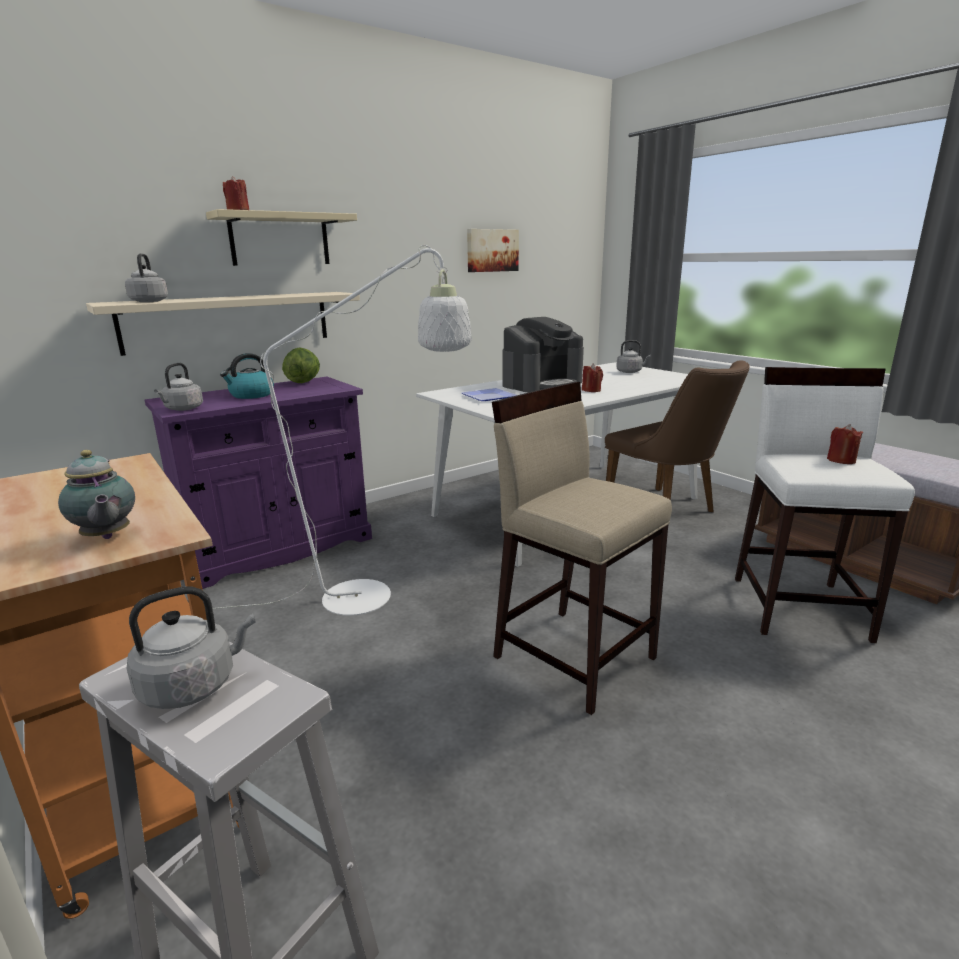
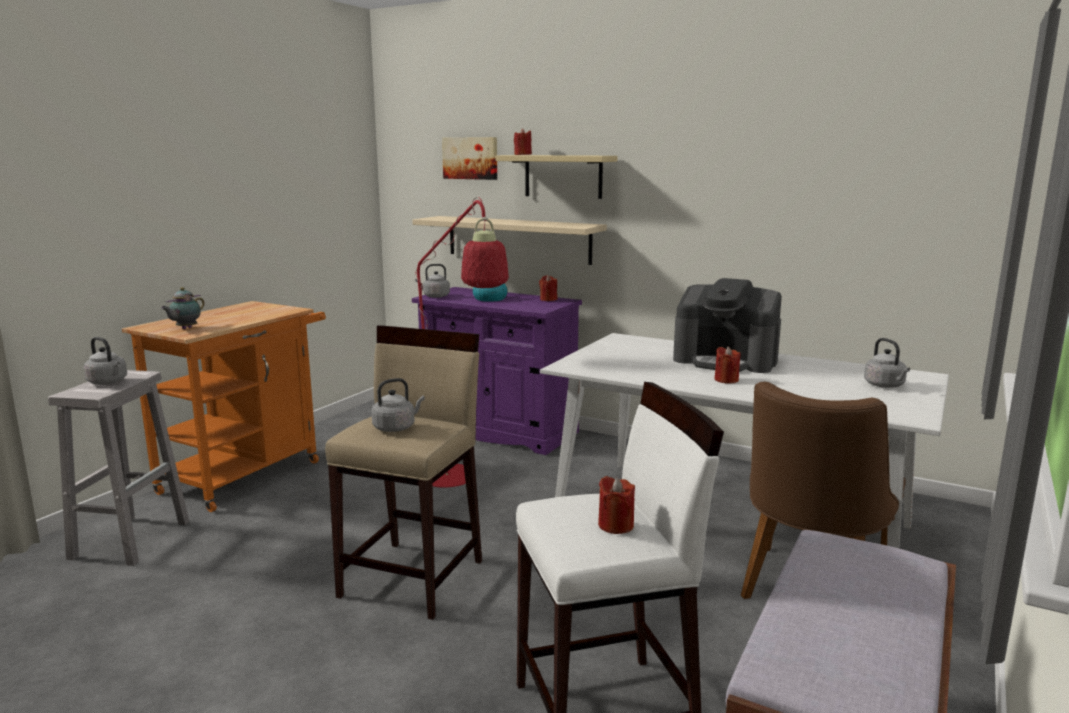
camera: 65 degrees right, 5 degrees down
grey kettle [125,253,168,302] -> grey kettle moved to [371,378,425,432]
white floor lamp [213,245,472,616] -> red floor lamp [416,197,509,488]
lettuce [282,347,320,383] -> red candle [539,275,558,301]
plate [461,388,517,401] -> none
picture [467,229,519,272] -> picture moved to [442,137,497,180]

